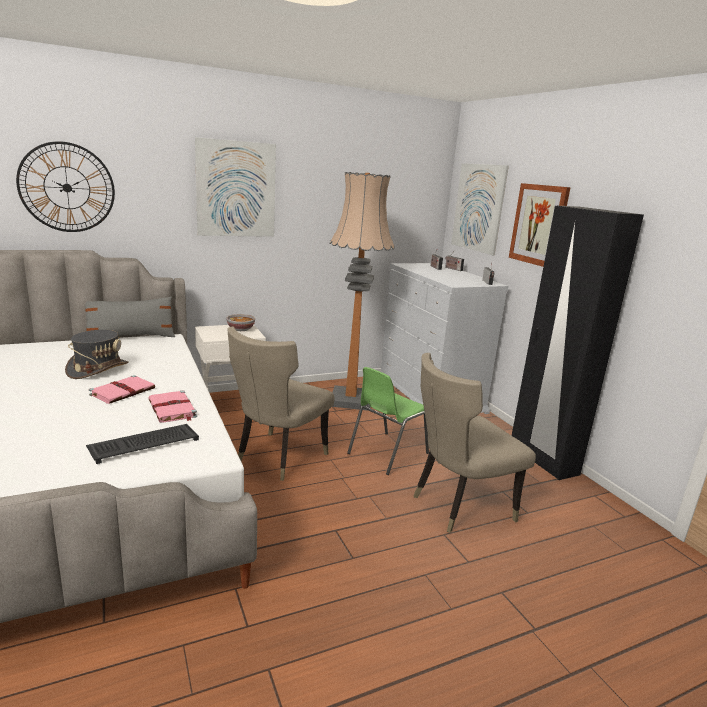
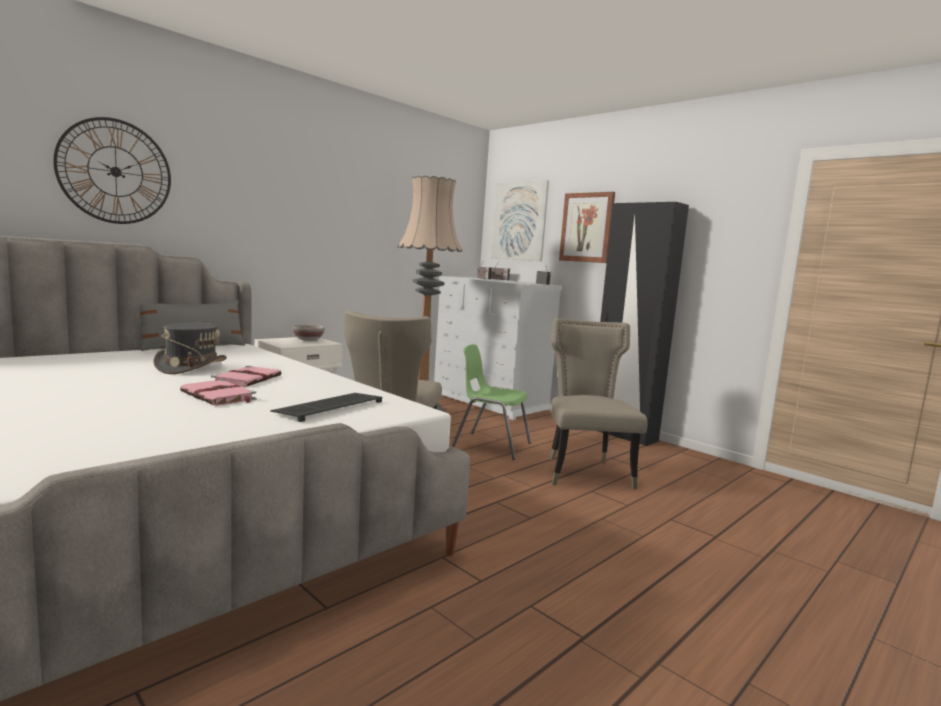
camera: 20 degrees left, 10 degrees down
pink book [148,390,197,423] -> pink book moved to [180,379,257,406]
picture [195,137,276,237] -> none
green chair [347,367,429,475] -> green chair turned 90 degrees clockwise [452,344,531,460]
beige chair [413,353,536,533] -> beige chair turned 135 degrees clockwise [549,318,648,489]

